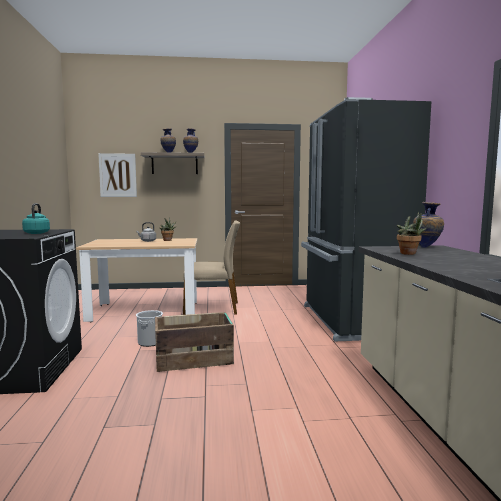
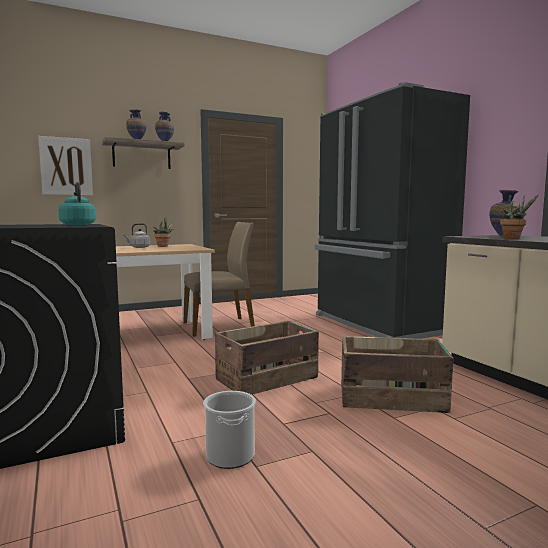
camera: 20 degrees left, 0 degrees up
bucket [136,310,163,347] -> bucket moved to [203,391,256,469]
none -> crate [341,336,454,413]

